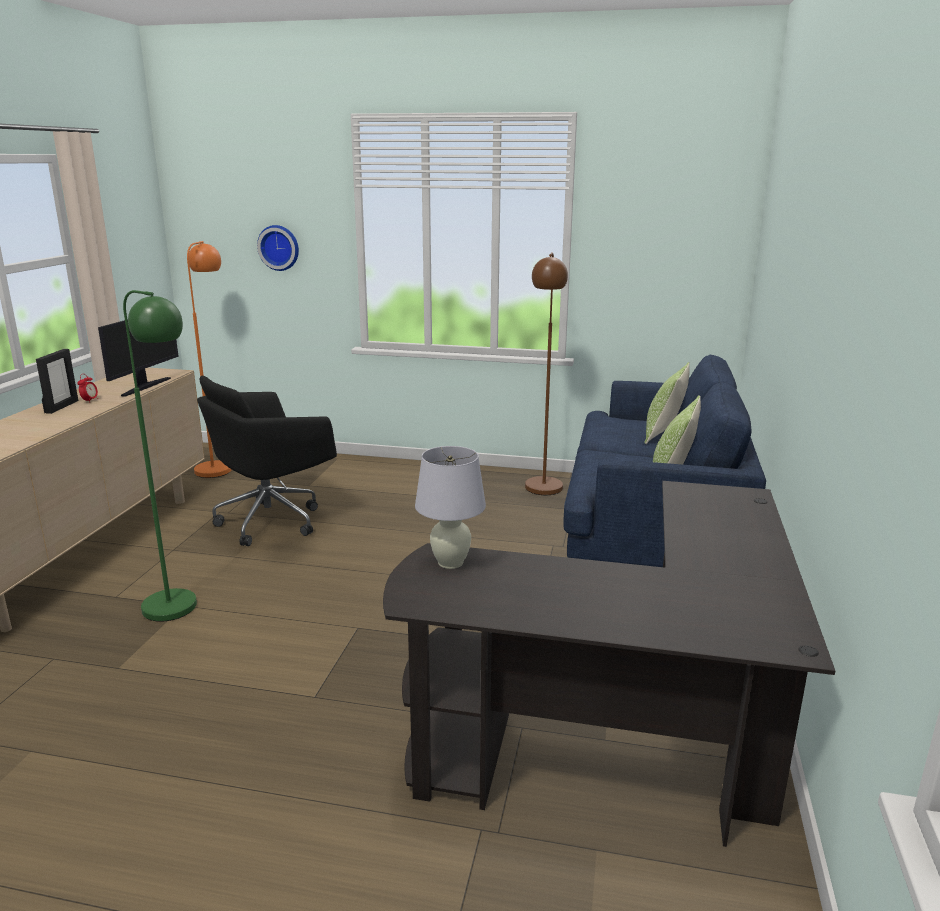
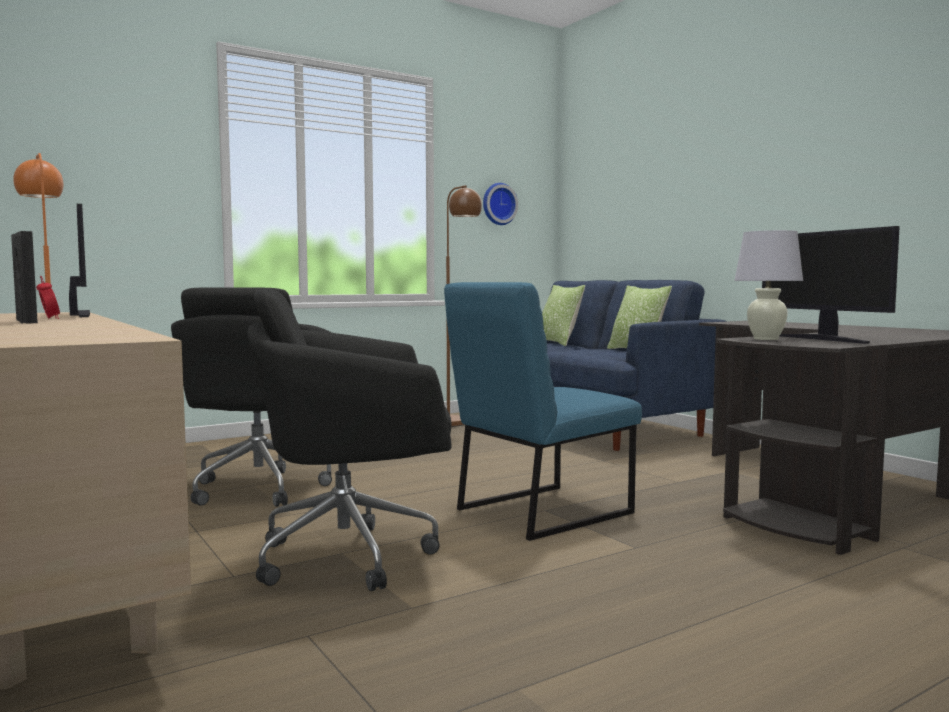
camera: 45 degrees left, 15 degrees down
green floor lamp [123,290,197,622] -> black office chair [247,289,451,591]
wall clock [257,225,299,271] -> wall clock moved to [483,183,518,225]
none -> blue chair [444,282,642,541]
none -> monitor [762,226,900,344]

